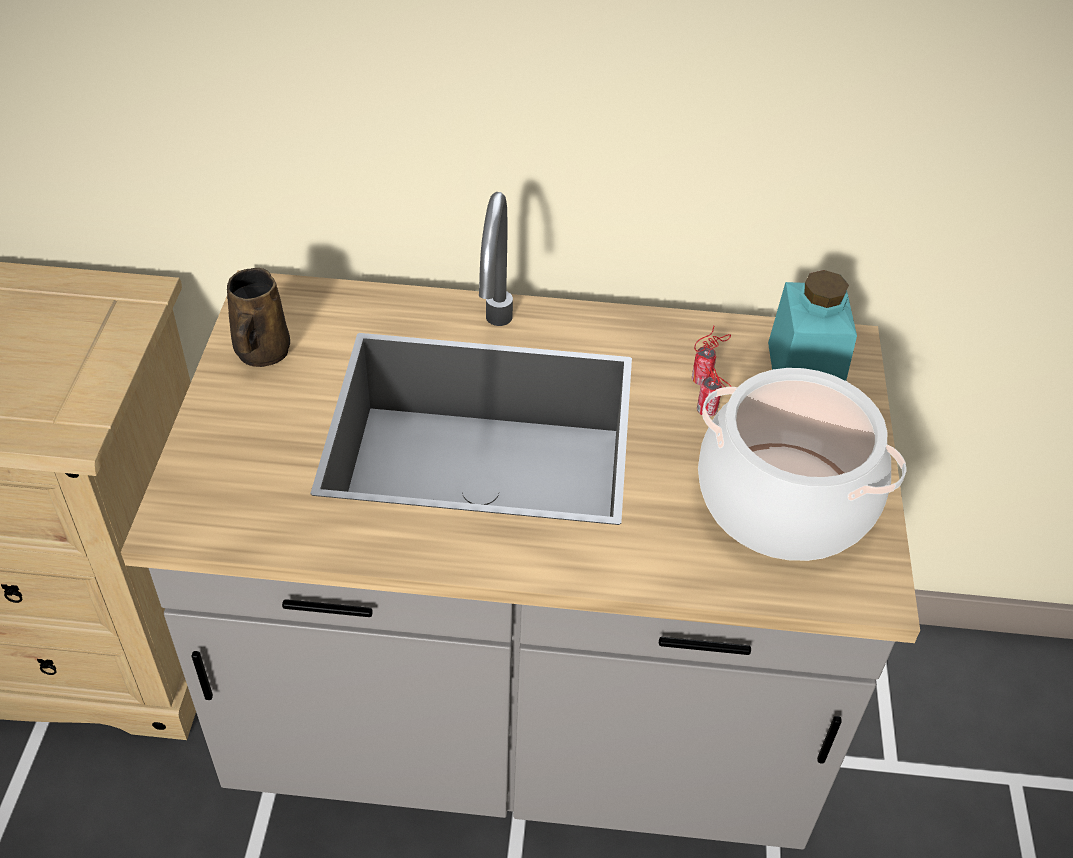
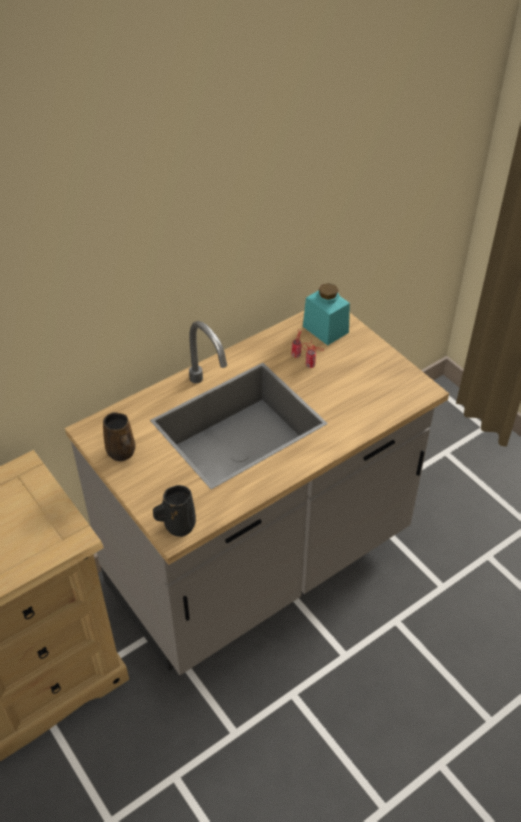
camera: 40 degrees left, 0 degrees up
cooking pot [698,368,906,561] -> none
none -> black mug [153,485,196,537]

